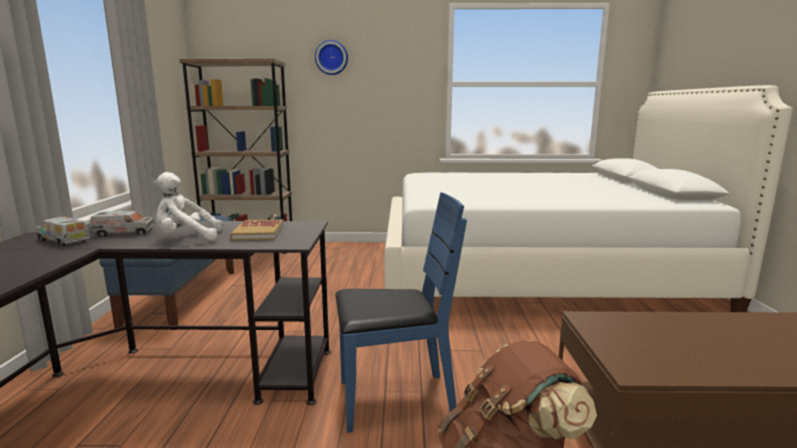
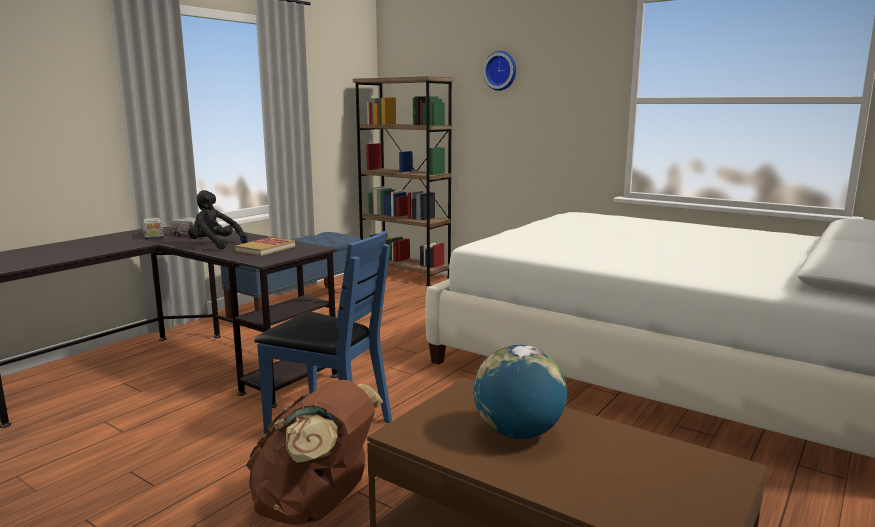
camera: 35 degrees right, 0 degrees up
white plush toy [153,172,223,241] -> black plush toy [188,190,248,249]
none -> globe [474,345,567,439]

